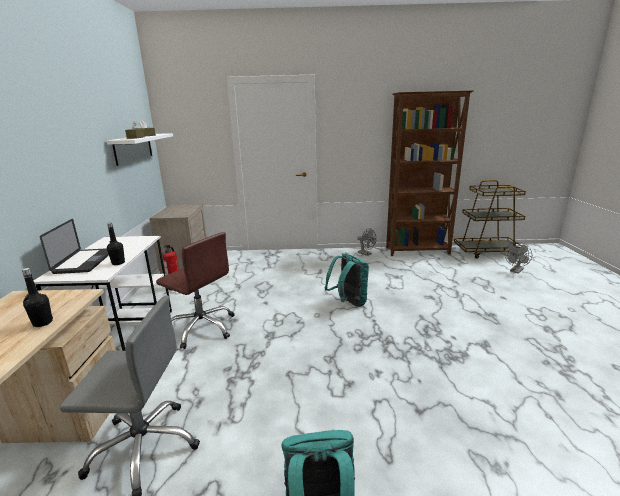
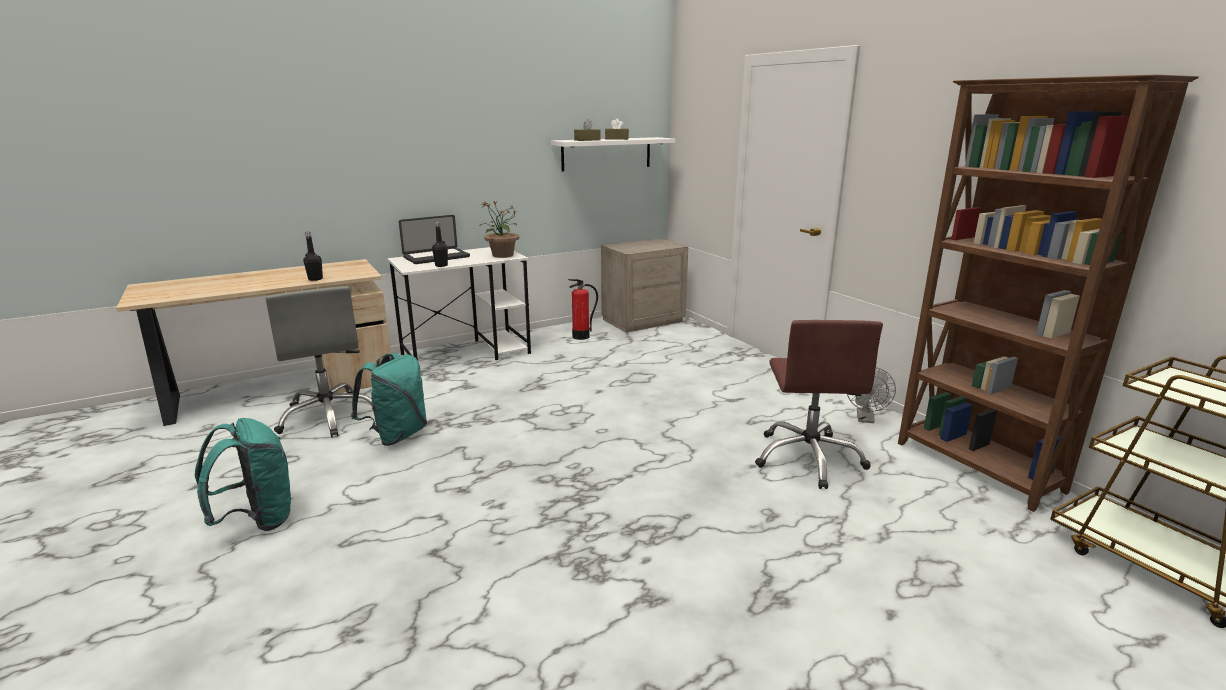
camera: 60 degrees right, 0 degrees up
brown office chair [156,232,235,349] -> brown office chair moved to [755,320,883,489]
turquoise backpack [325,254,369,307] -> turquoise backpack moved to [351,353,427,446]
grey fan [505,242,532,274] -> none
none -> potted plant [481,200,519,258]

